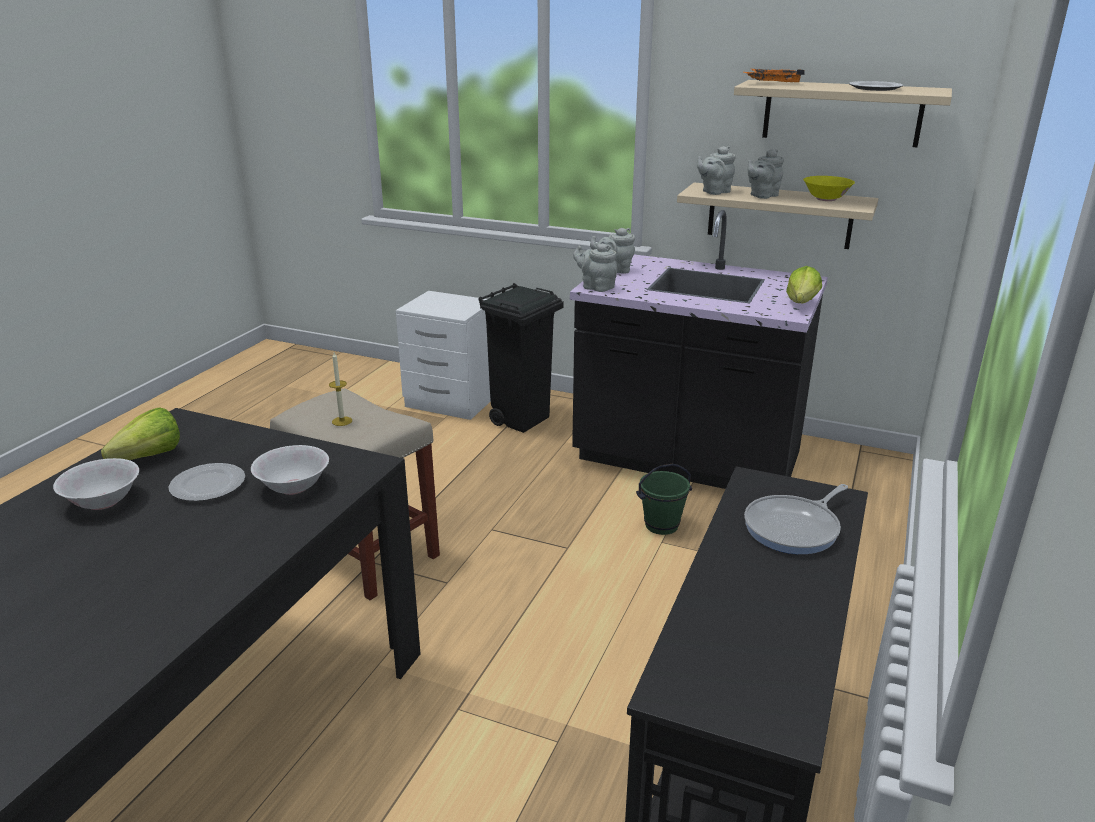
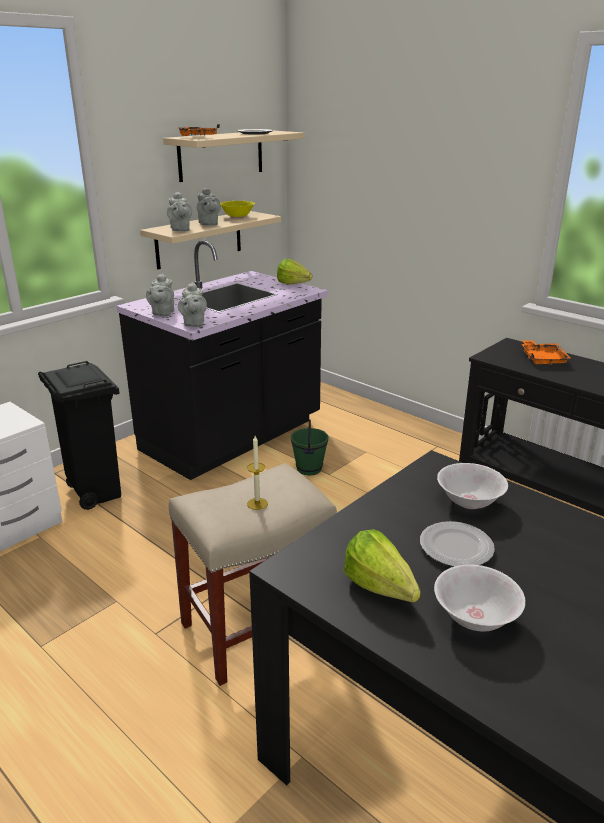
camera: 70 degrees left, 0 degrees up
grey teapot [573,243,617,292] -> grey teapot turned 60 degrees counterclockwise [178,282,207,327]
frying pan [744,484,848,554] -> orange tray [522,340,571,365]

